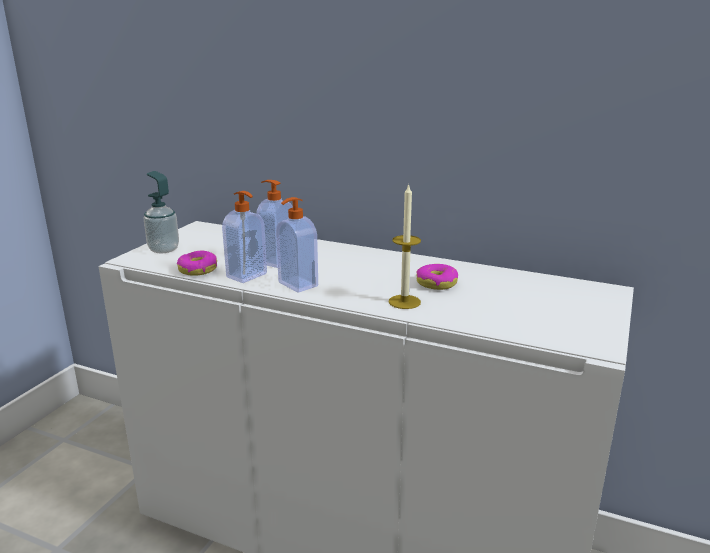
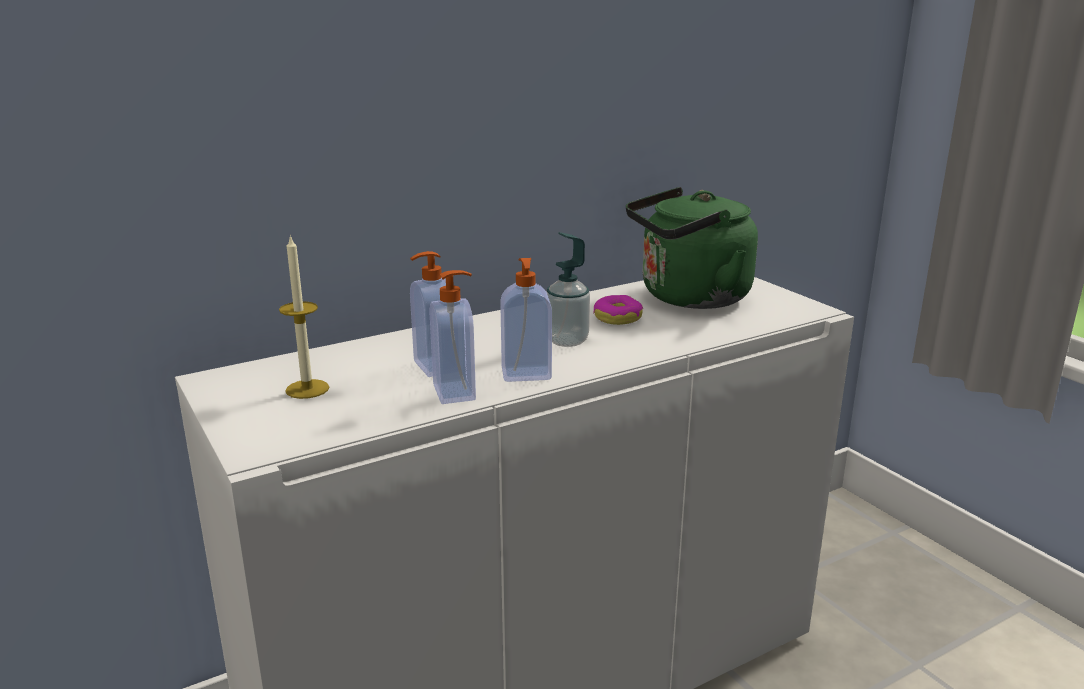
camera: 55 degrees left, 0 degrees up
soap dispenser [144,171,179,254] -> soap dispenser moved to [546,232,590,347]
donut [177,251,217,276] -> none
candle [389,183,421,309] -> candle moved to [279,234,329,399]
none -> green kettle [626,187,758,309]

